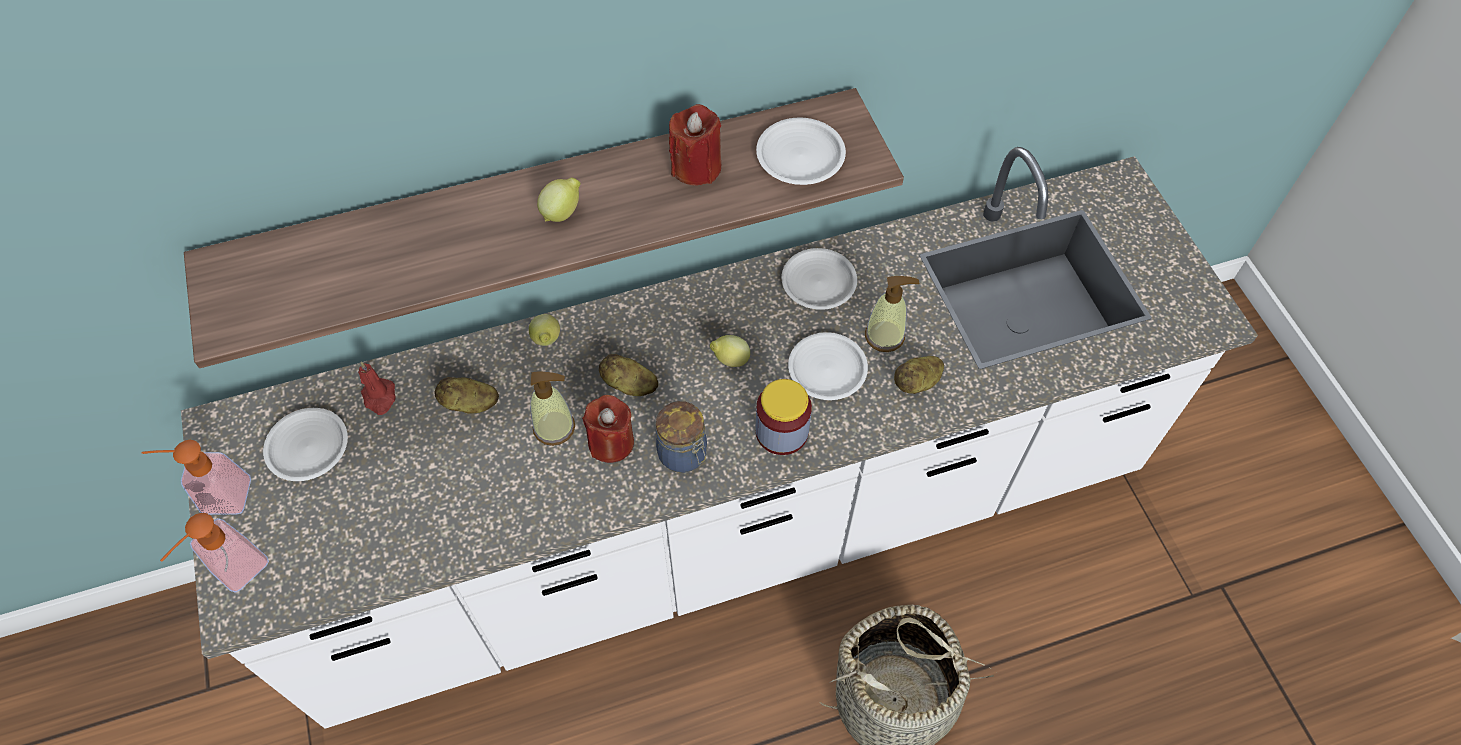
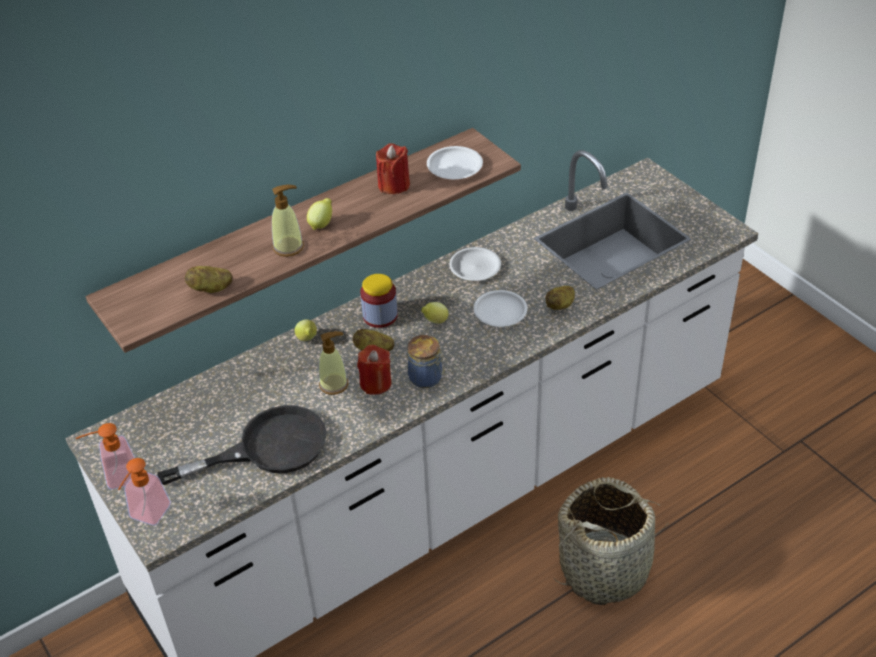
camera: 15 degrees left, 15 degrees down
white plate [263,408,348,481] -> none
red candle [358,361,396,415] -> none
potato [435,377,499,414] -> potato moved to [185,266,233,293]
jar [755,379,812,455] -> jar moved to [360,274,398,328]
soap dispenser [865,276,919,352] -> soap dispenser moved to [272,185,304,257]
none -> black frying pan [158,405,327,485]

